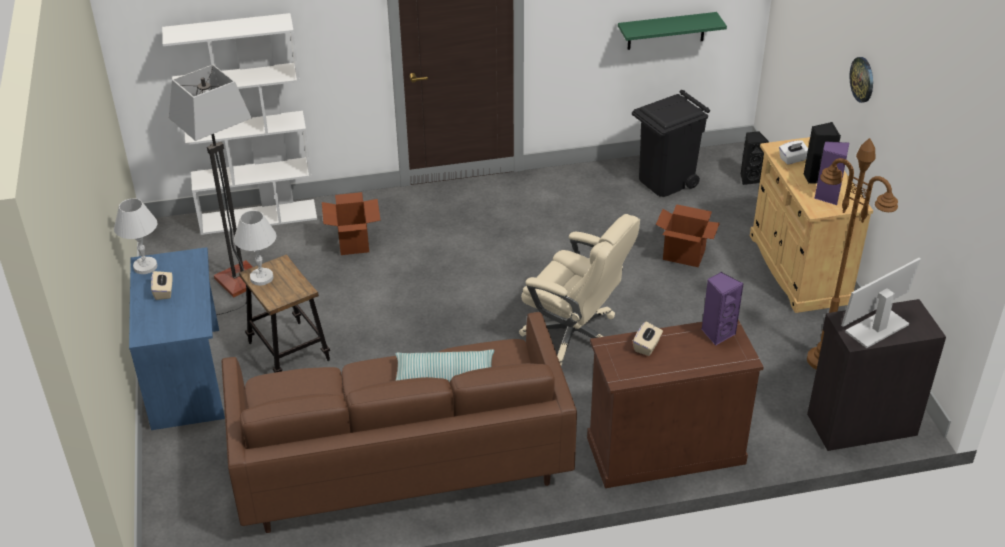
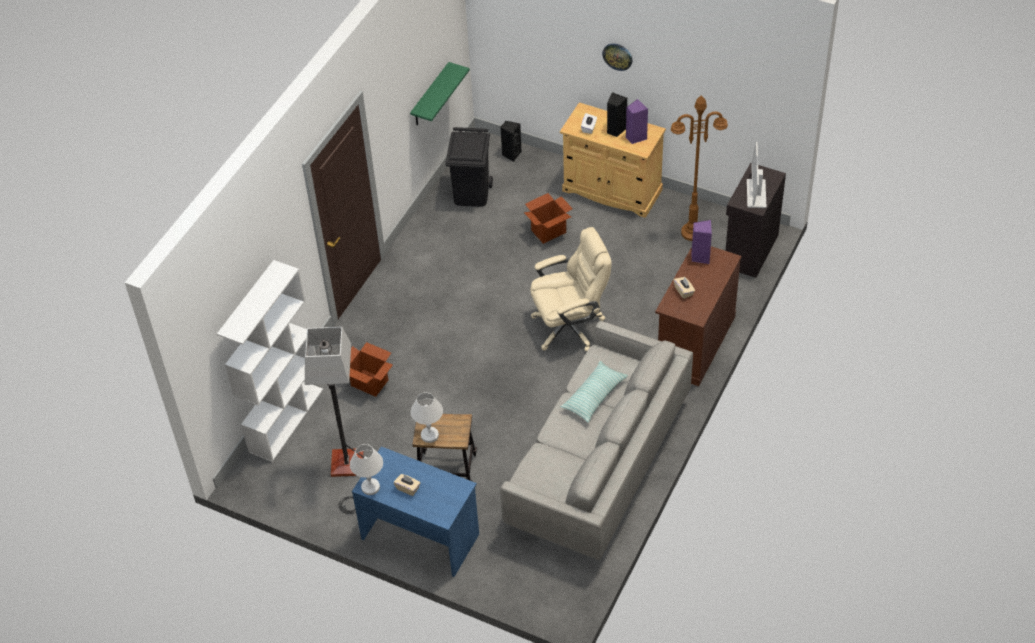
camera: 50 degrees left, 10 degrees up
brown sofa [221,312,577,533] -> grey sofa [500,321,693,560]

